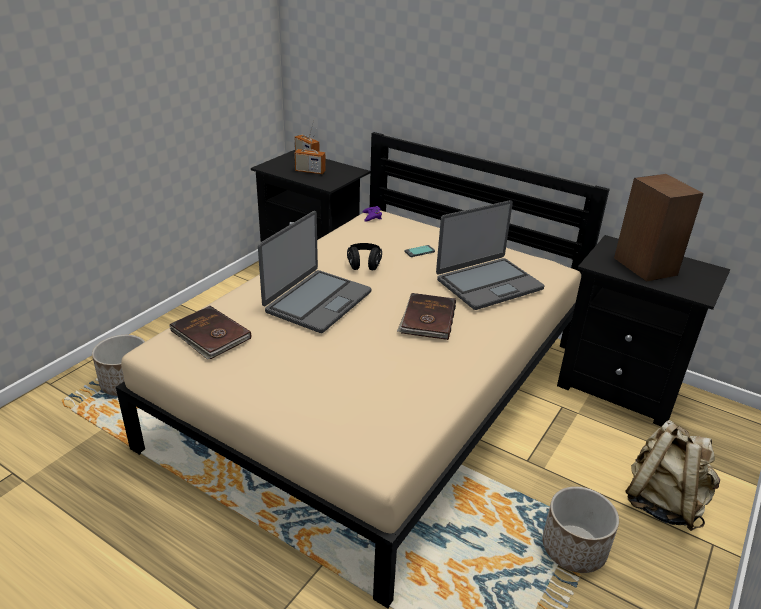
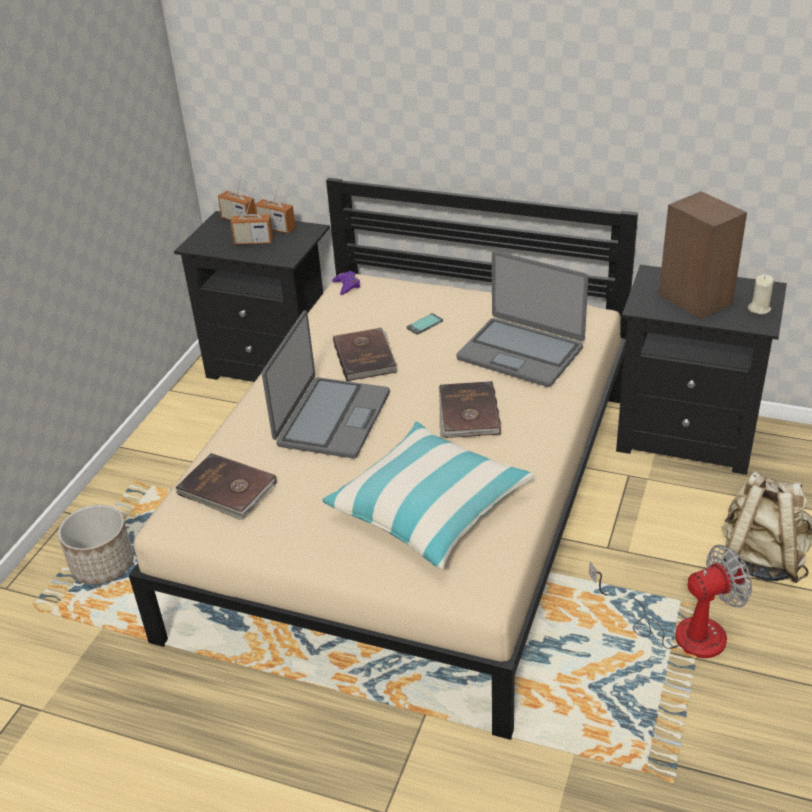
camera: 10 degrees left, 5 degrees up
black headphones [347,243,382,271] -> brown book [333,327,397,381]
laptop [436,200,544,310] -> laptop turned 75 degrees clockwise [456,251,589,387]
planter [542,486,619,573] -> fan [589,545,752,658]
none -> radio [255,176,296,234]
none -> pillow [322,422,534,569]
none -> beige candle [748,274,774,315]

